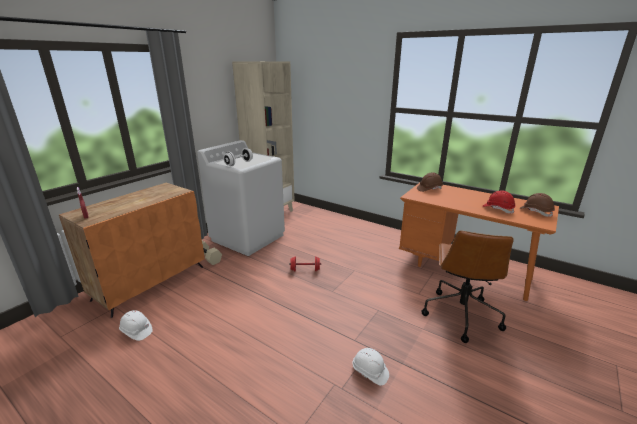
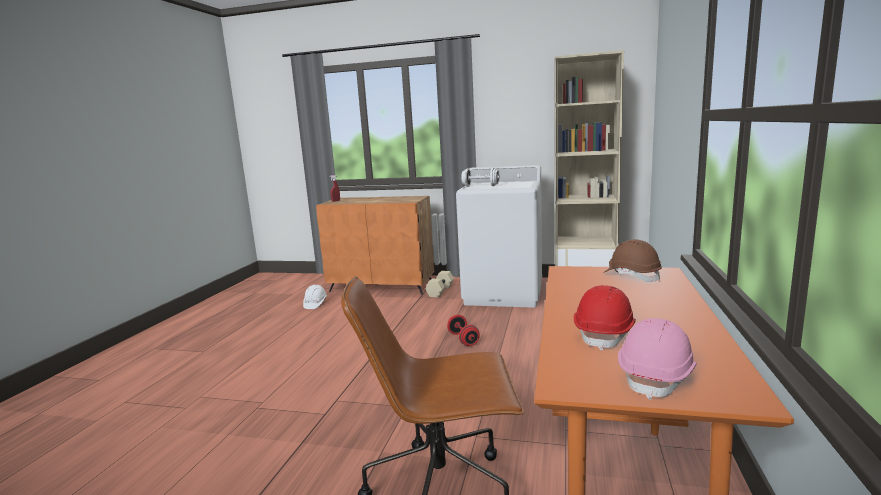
camera: 70 degrees right, 10 degrees down
white hard hat [353,348,389,386] -> none
brown hard hat [519,193,555,217] -> pink hard hat [618,318,697,400]

